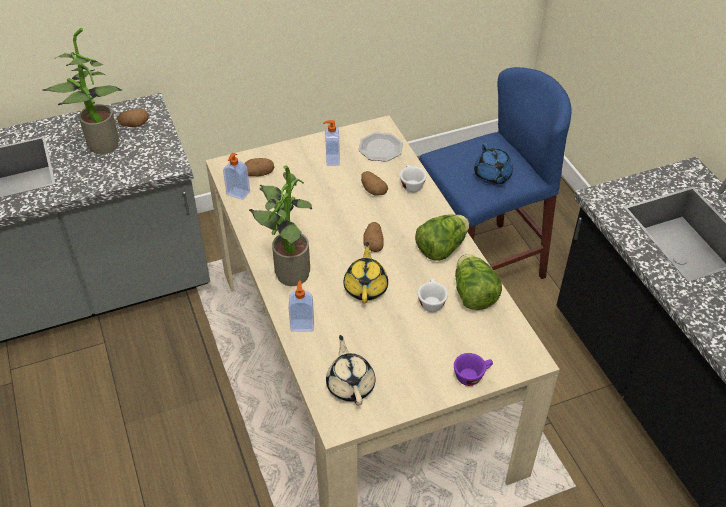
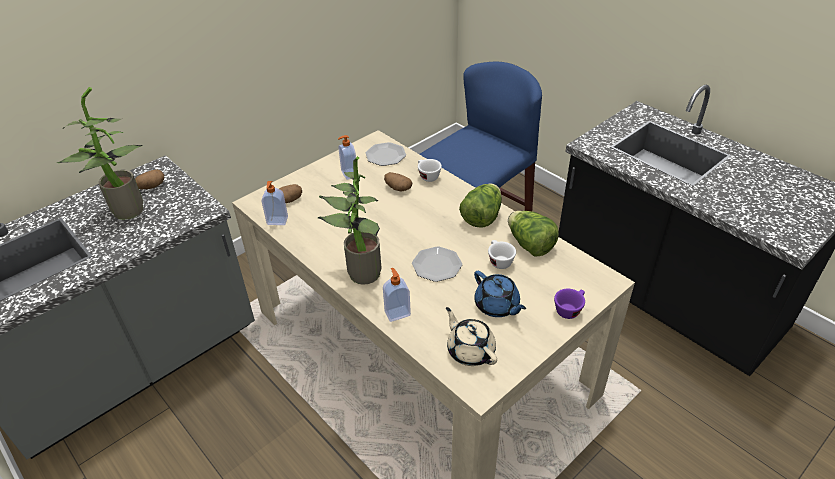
camera: 20 degrees left, 5 degrees down
yellow teapot [344,242,388,303] -> plate [412,246,462,282]
potato [363,222,383,252] -> none
blue teapot [474,143,513,184] -> blue teapot moved to [474,271,526,317]

